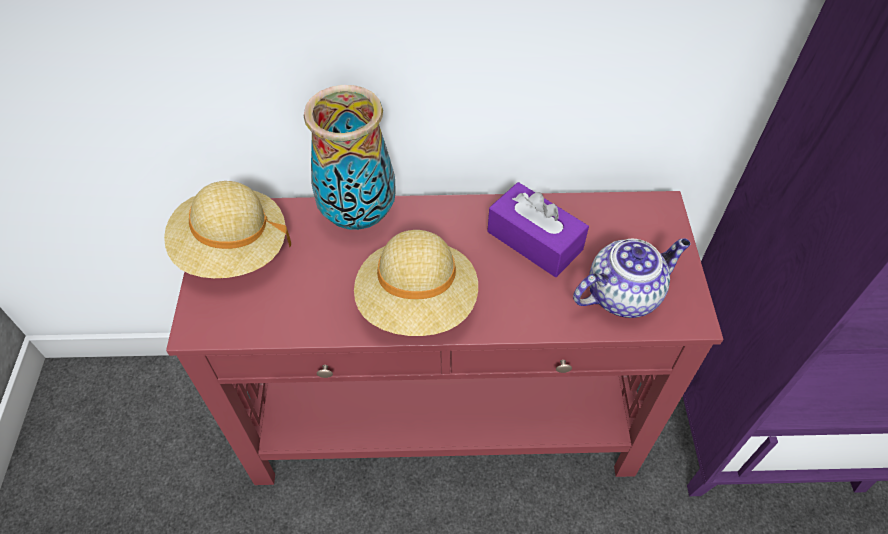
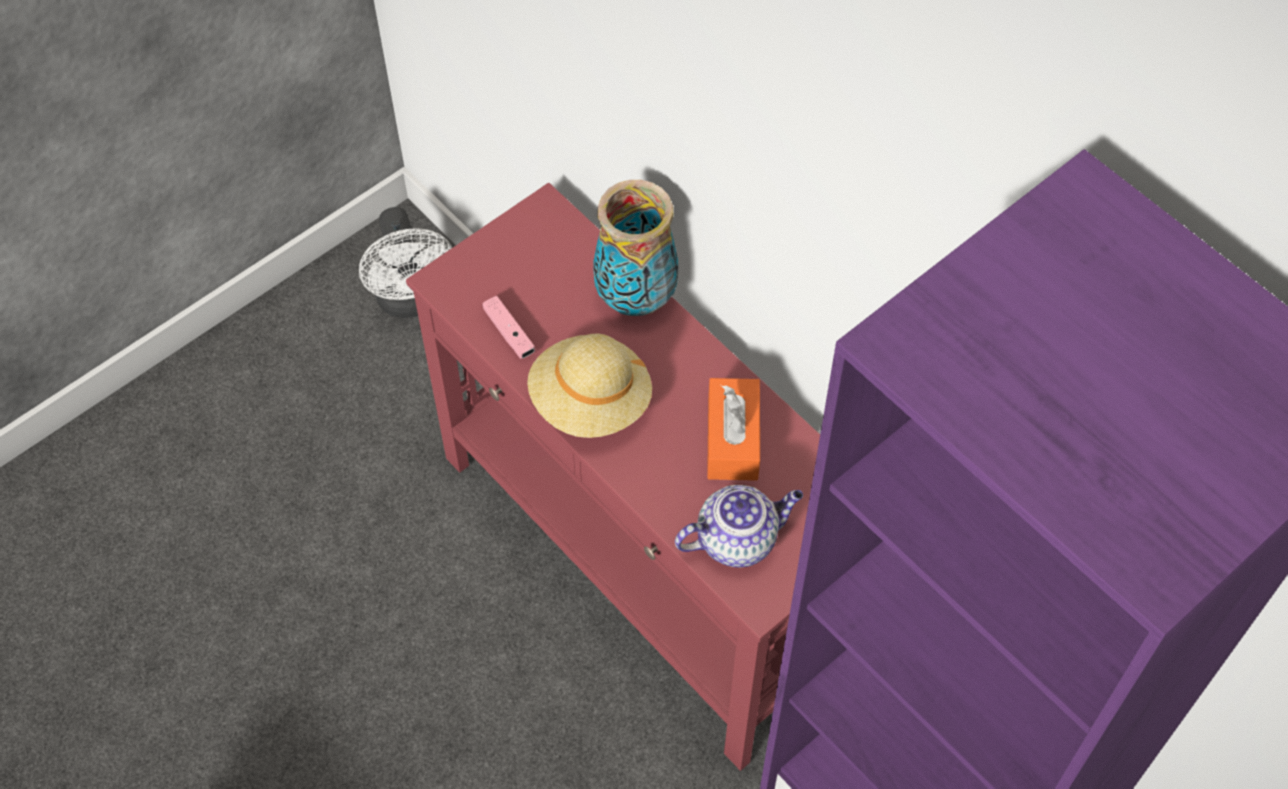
camera: 50 degrees right, 5 degrees up
beige hat [164,181,291,278] -> none
purple tissue box [487,182,589,277] -> orange tissue box [707,378,760,481]
teapot [573,238,691,318] -> teapot turned 45 degrees counterclockwise [675,485,803,567]
none -> white fan [359,207,452,318]
none -> pink game controller [482,296,535,359]

